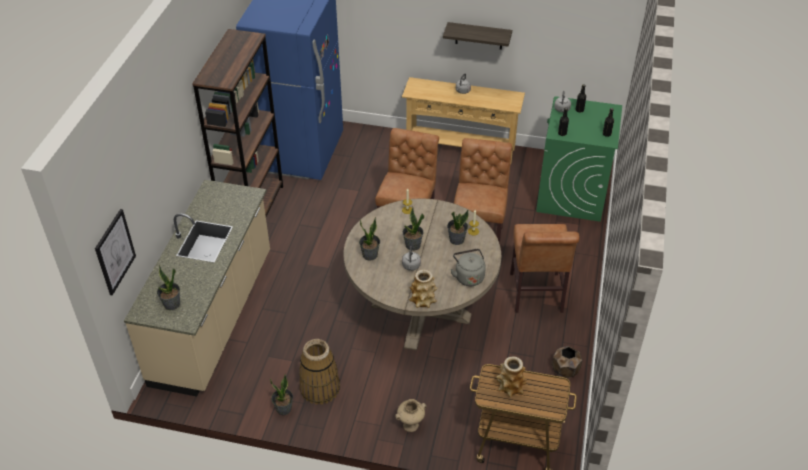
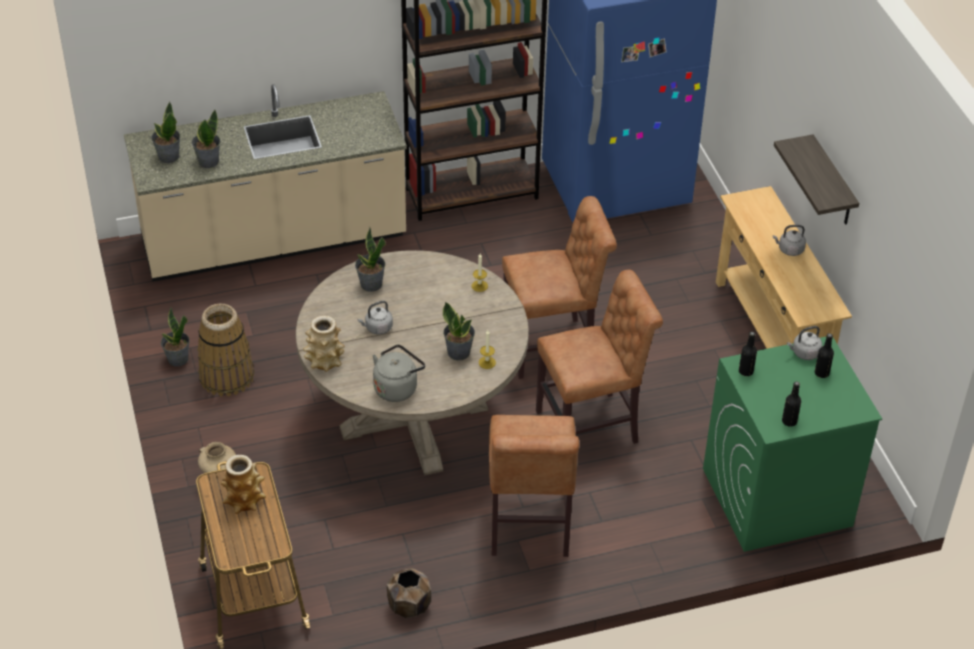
camera: 60 degrees right, 0 degrees up
picture [95,209,136,296] -> none
potted plant [402,207,424,251] -> potted plant moved to [192,110,221,168]
brown chair [510,224,580,313] -> brown chair turned 60 degrees counterclockwise [489,415,580,557]

